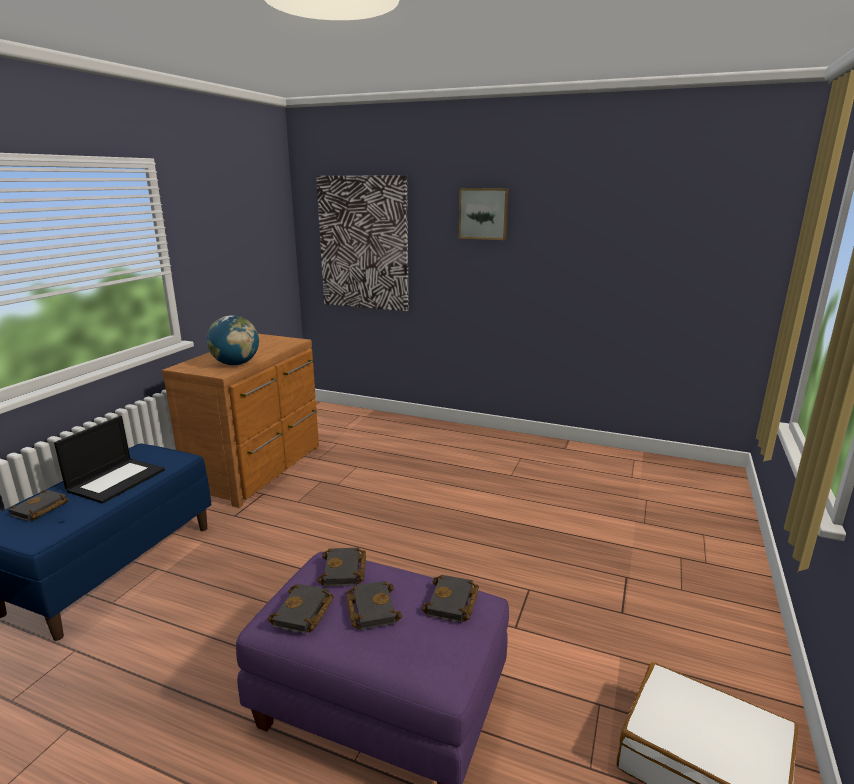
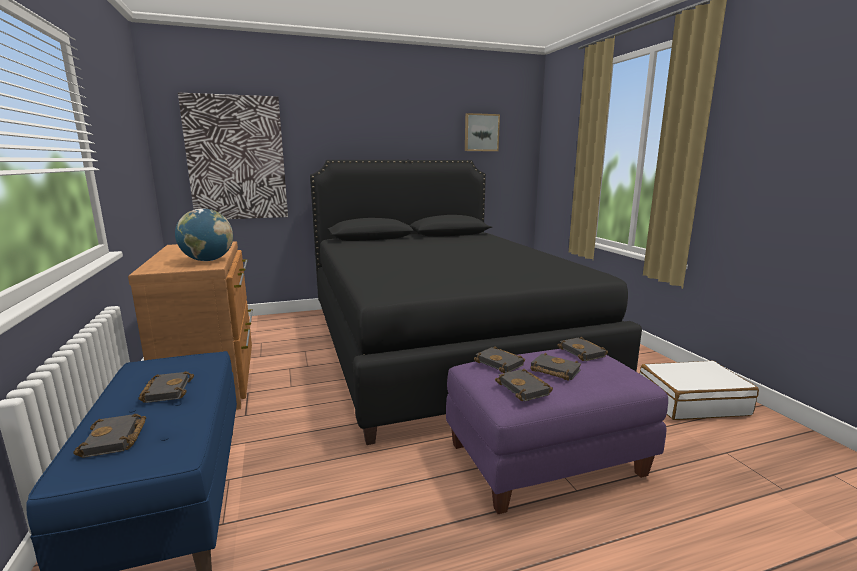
camera: 40 degrees left, 5 degrees down
laptop [54,416,165,504] -> black book [138,371,194,403]
picture [459,188,509,240] -> picture moved to [465,113,500,151]
none -> black bed [310,160,642,445]

